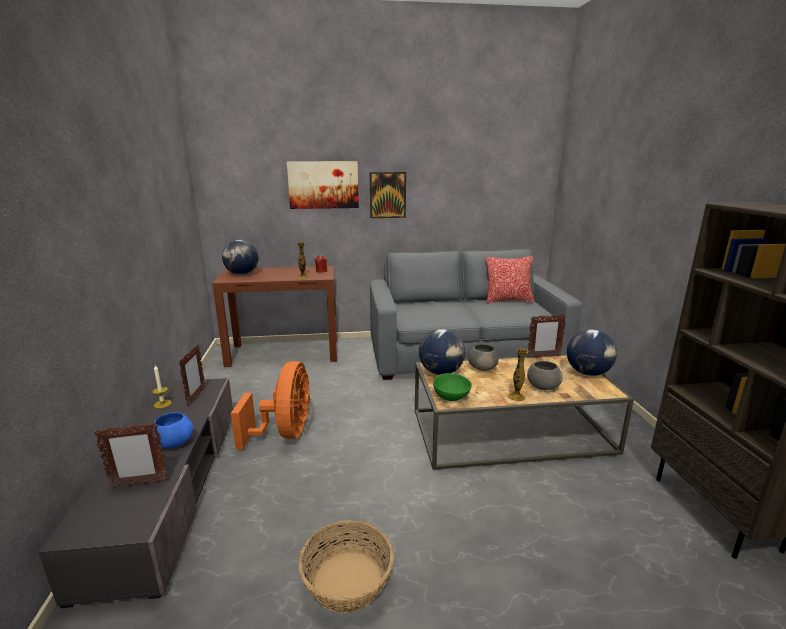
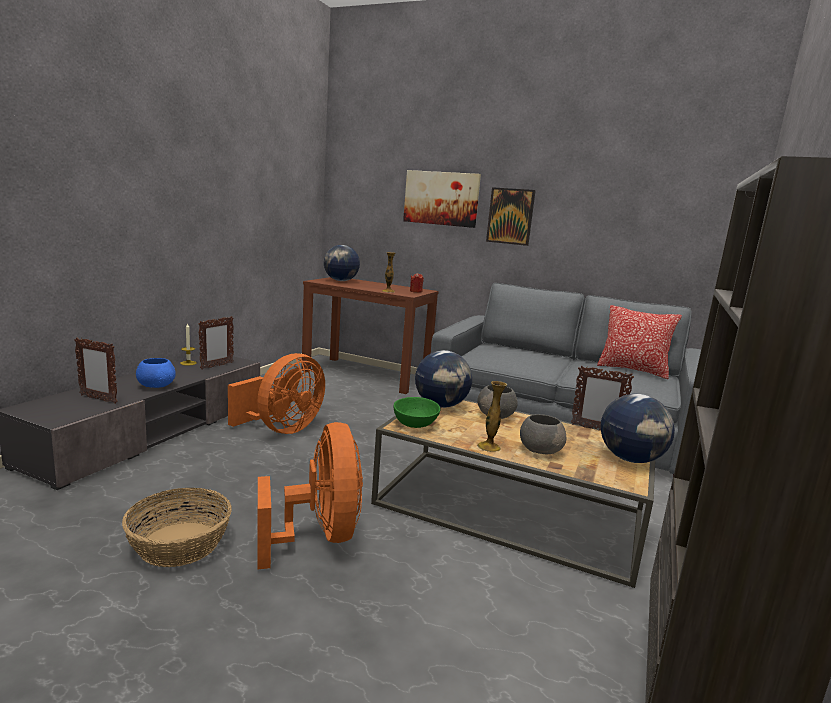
camera: 30 degrees right, 5 degrees down
none -> orange fan [257,422,363,570]

